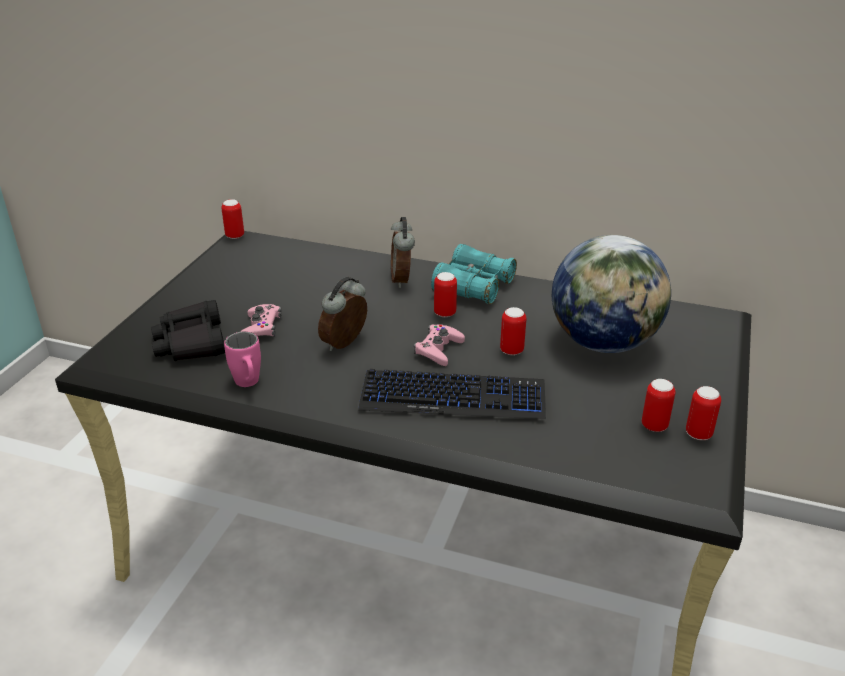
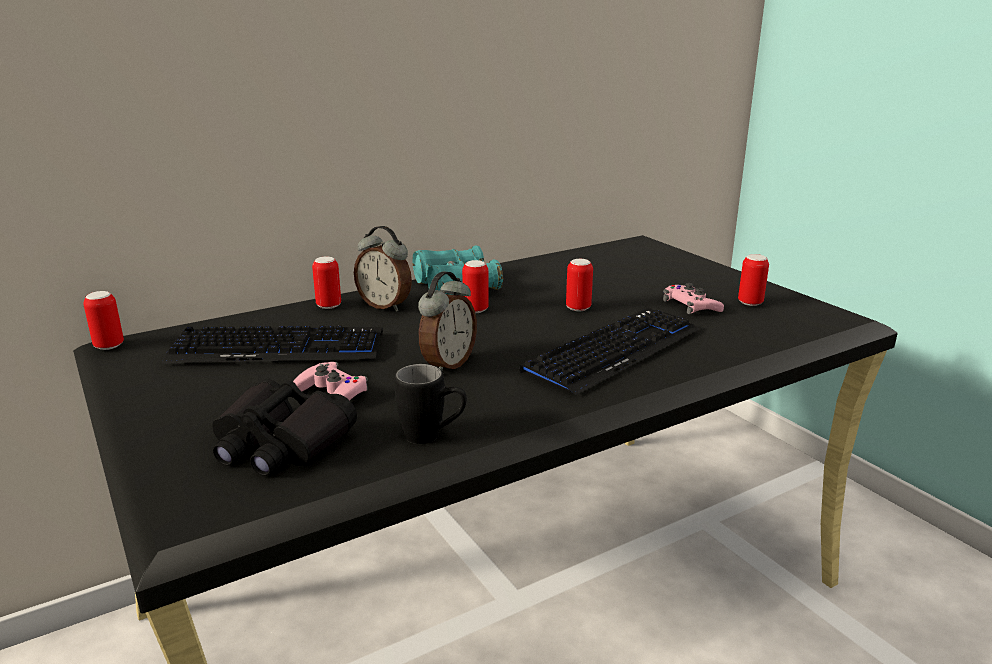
camera: 50 degrees left, 10 degrees down
pink mug [224,331,261,387] -> black mug [394,364,467,444]
alarm clock [318,277,367,351] -> alarm clock turned 135 degrees counterclockwise [418,272,477,370]
pink game controller [414,324,465,366] -> pink game controller moved to [663,283,724,314]
globe [552,235,671,353] -> none
can [686,386,721,440] -> can moved to [312,256,341,309]
none -> keyboard [162,326,383,364]

